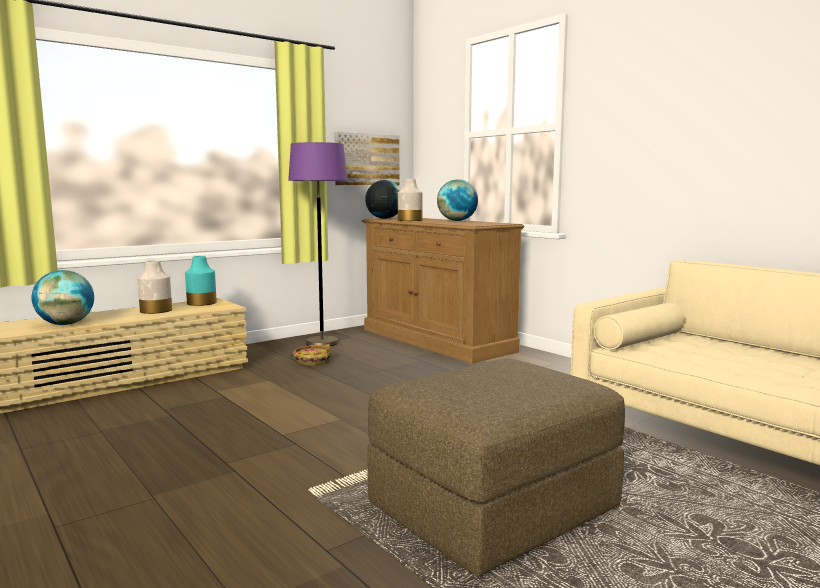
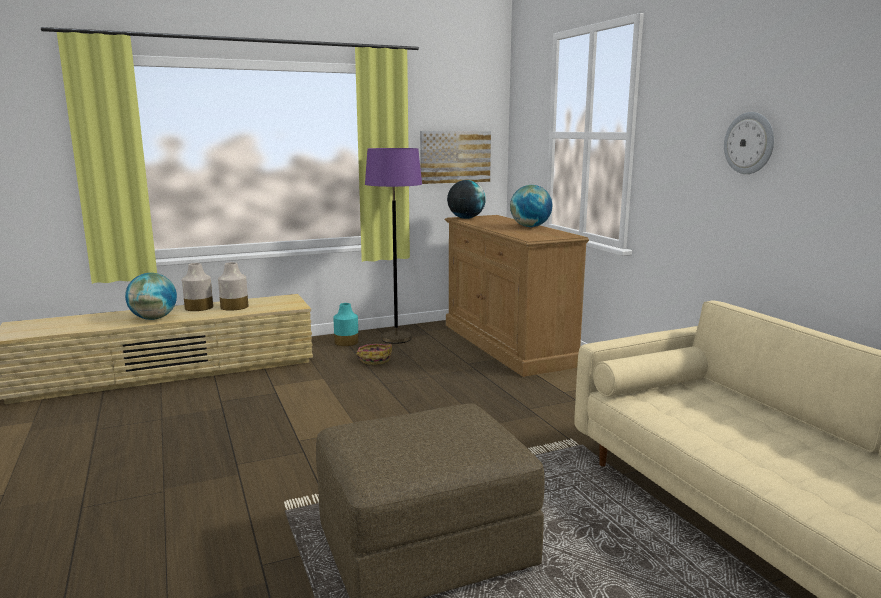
camera: 15 degrees right, 5 degrees up
turquoise vase [185,256,217,306] -> turquoise vase moved to [333,303,359,346]
beige vase [398,179,423,221] -> beige vase moved to [182,263,213,311]
none -> wall clock [724,112,774,174]

